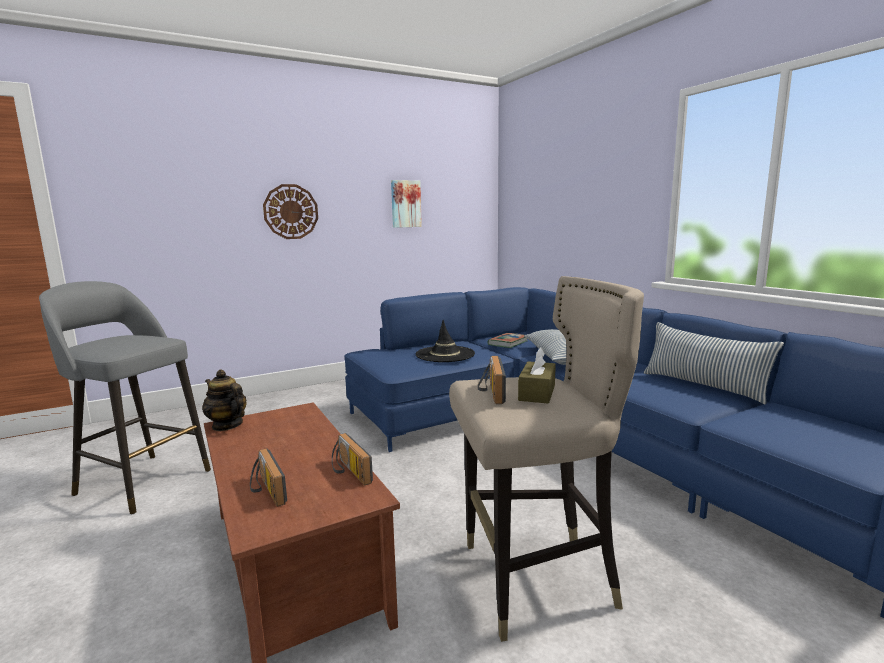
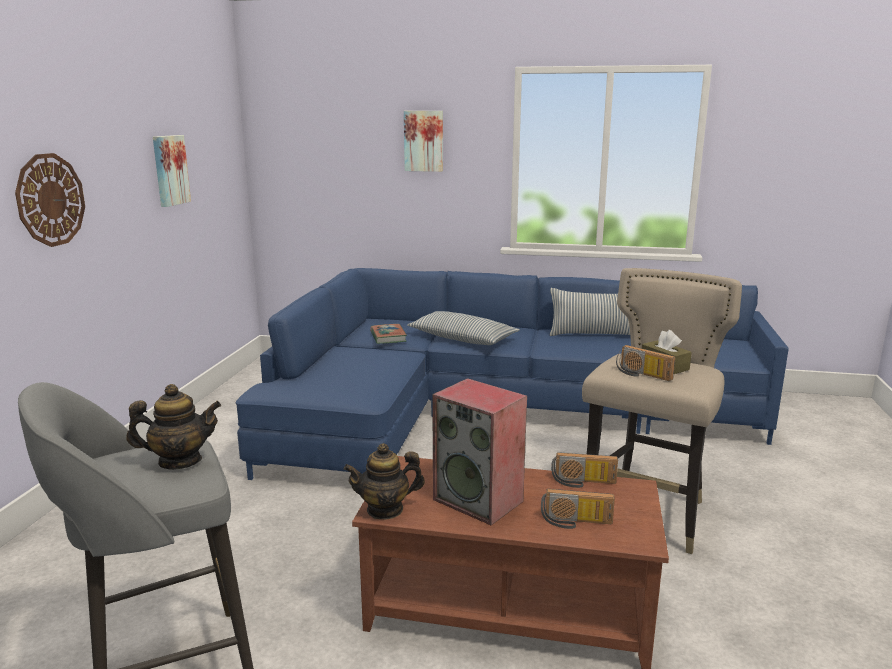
camera: 50 degrees left, 5 degrees up
black hat [416,320,475,362] -> none
none -> teapot [126,384,221,470]
none -> picture [404,111,443,172]
none -> speaker [432,378,527,525]

